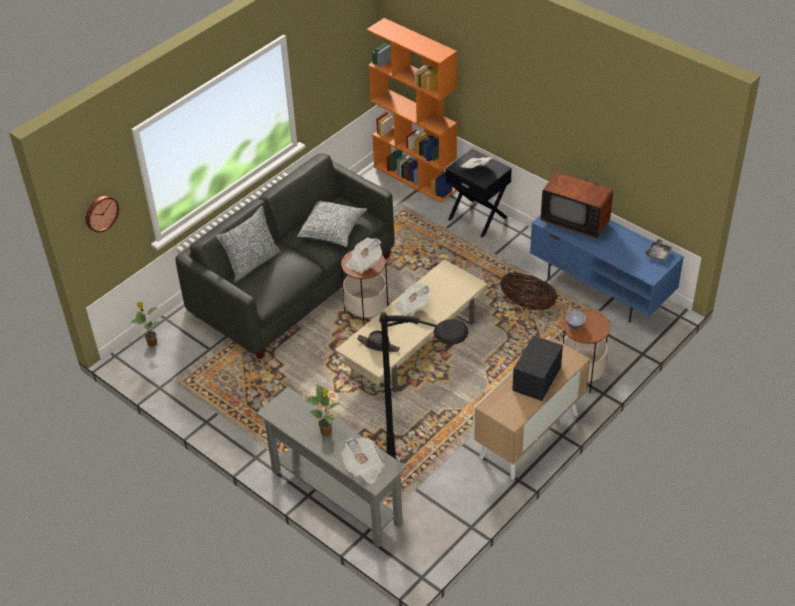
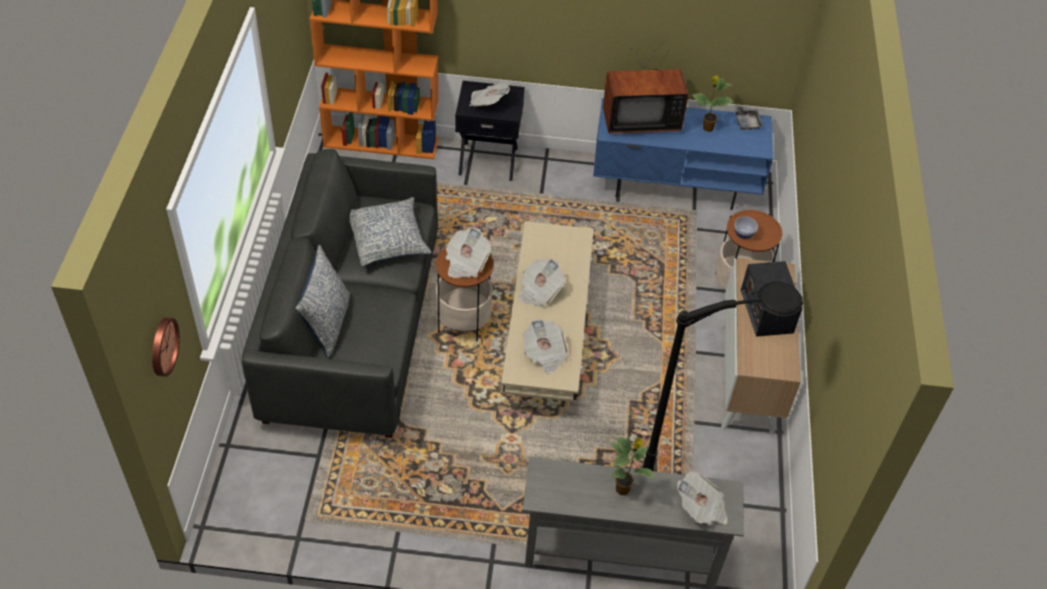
camera: 40 degrees left, 5 degrees up
potted plant [132,302,160,347] -> potted plant moved to [692,75,734,132]
black hat [357,331,400,352] -> newspaper [523,318,569,374]
basket [500,273,558,310] -> none

